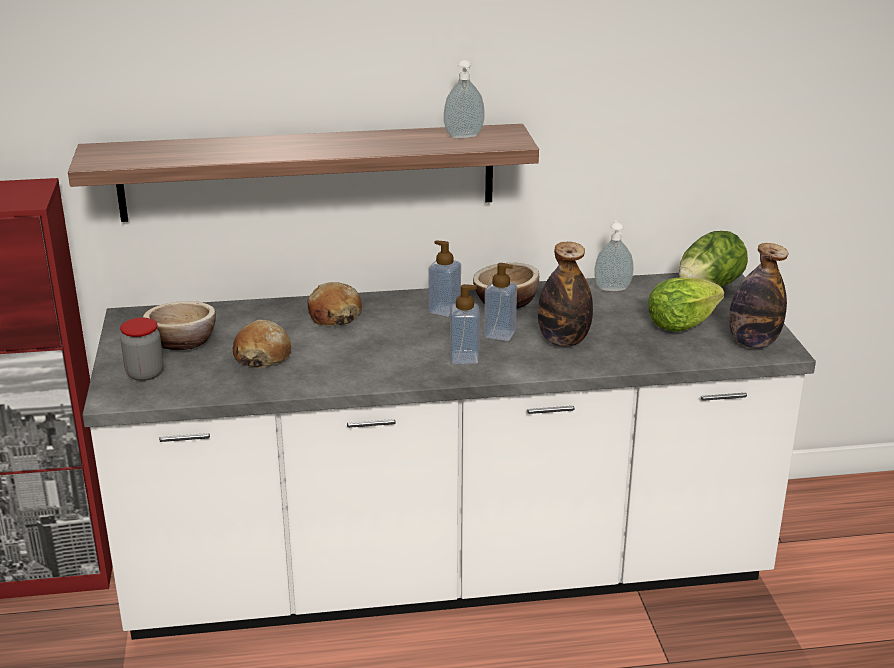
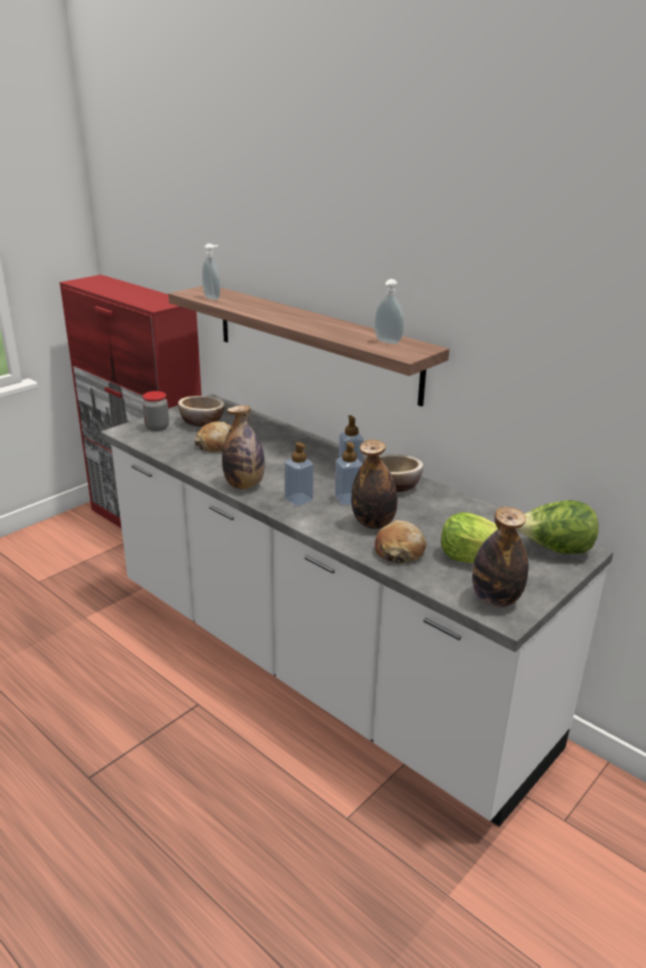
camera: 50 degrees right, 0 degrees up
bread [308,282,362,326] -> bread moved to [375,520,426,564]
soap dispenser [594,221,634,291] -> soap dispenser moved to [202,244,221,300]
none -> bottle [222,405,265,489]

